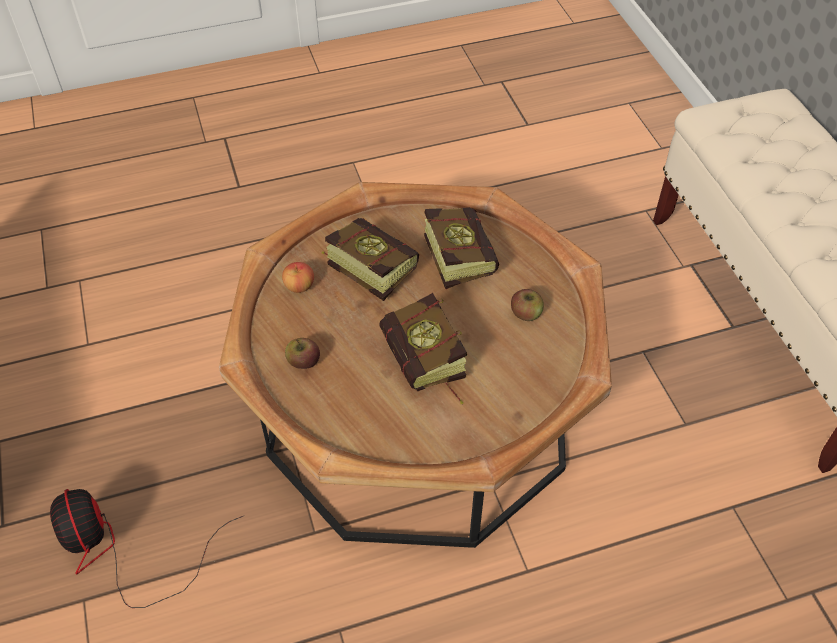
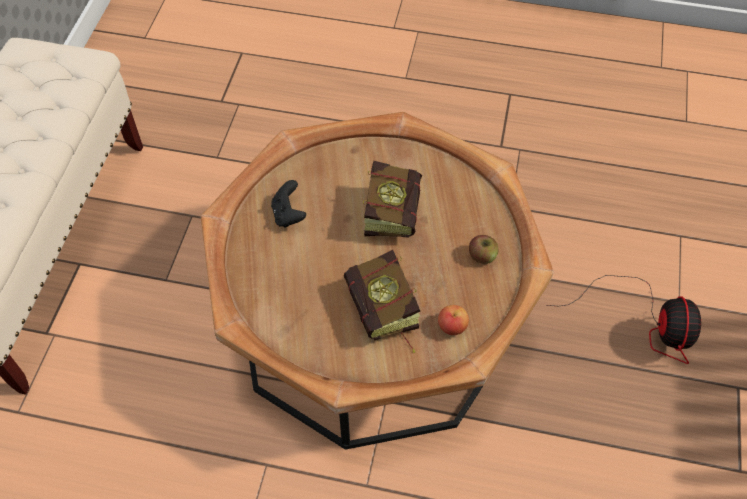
camera: 150 degrees left, 5 degrees up
book [424,207,499,289] -> none
apple [511,289,544,321] -> black game controller [271,180,306,228]

